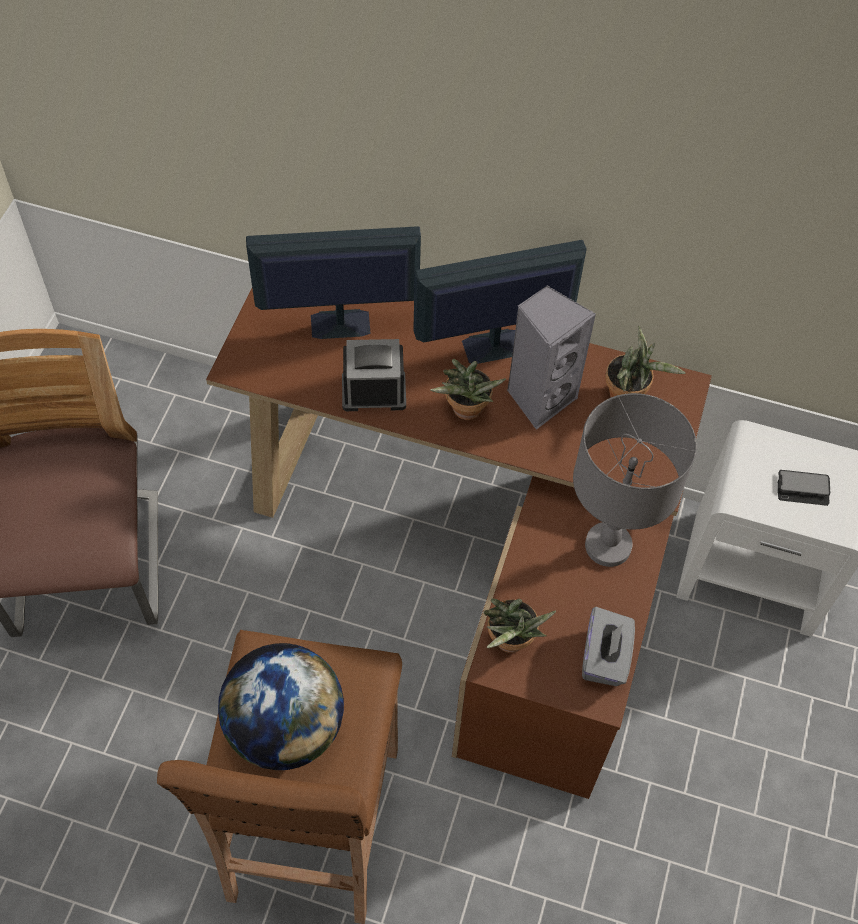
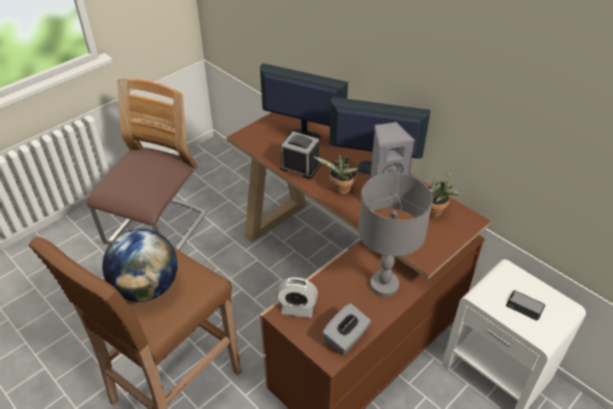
camera: 30 degrees right, 15 degrees down
potted plant [483,598,556,653] -> alarm clock [277,277,318,318]

